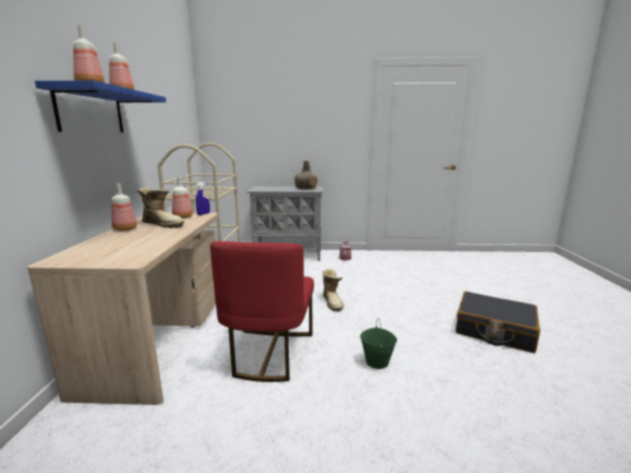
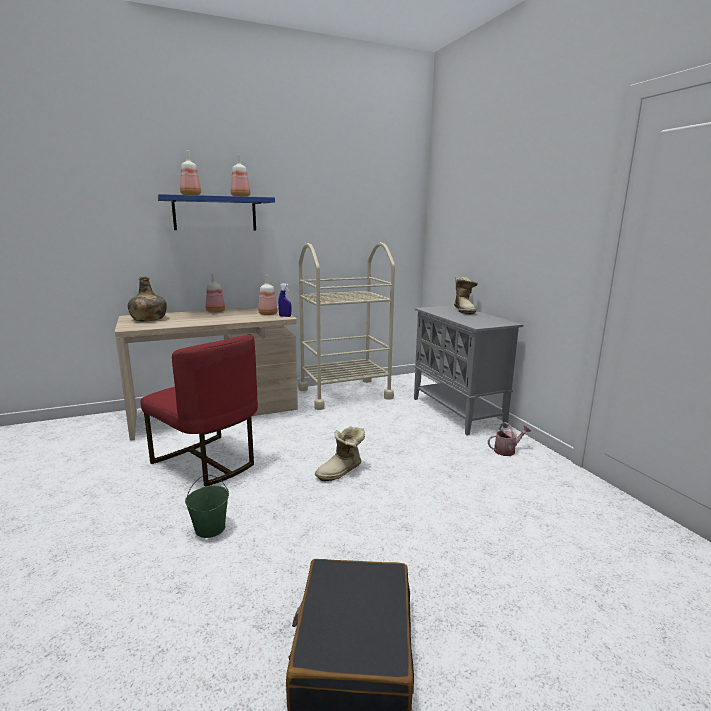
camera: 65 degrees right, 0 degrees up
boot [137,187,184,228] -> boot moved to [454,277,478,315]
red chair [210,241,314,382] -> red chair turned 120 degrees counterclockwise [141,335,258,487]
green bottle [294,161,318,189] -> green bottle moved to [128,277,167,322]

